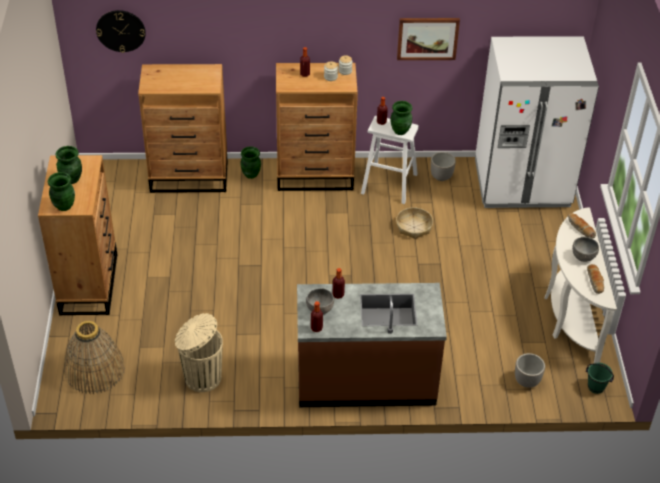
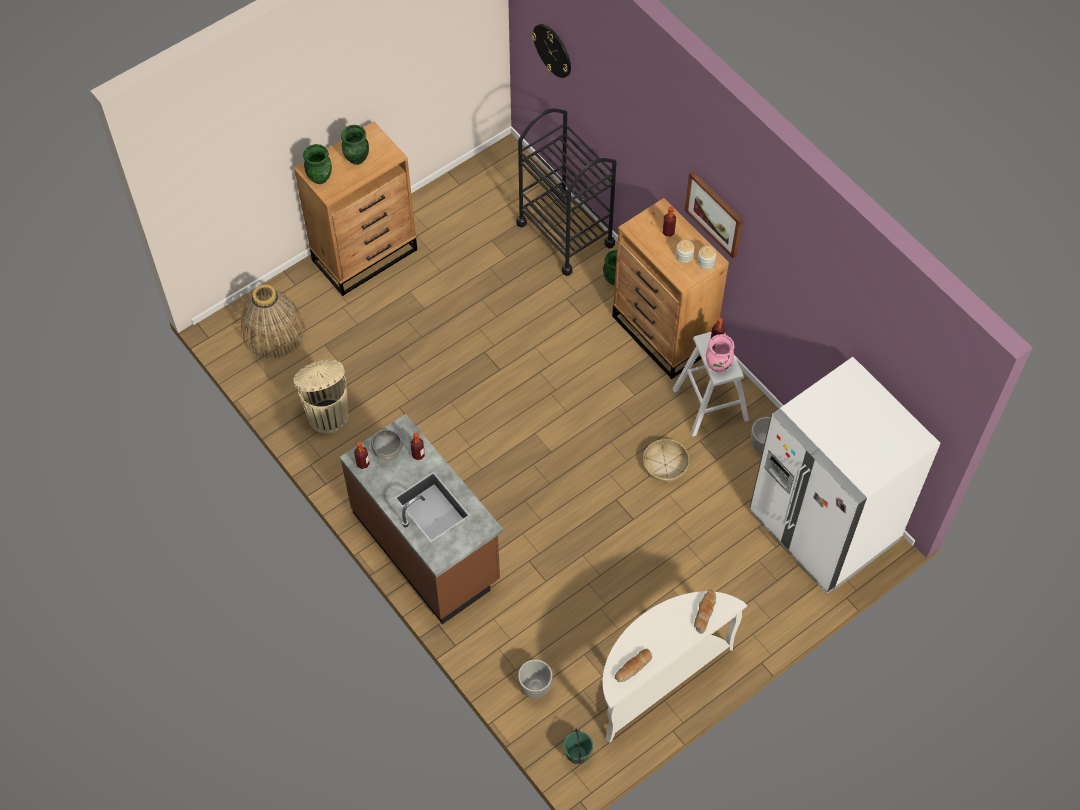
camera: 55 degrees right, 15 degrees up
brown dresser [138,64,228,193] -> black cart [516,108,617,276]
green vase [390,101,412,135] -> pink vase [706,334,735,372]
picture [397,18,460,60] -> picture moved to [685,171,743,259]
grey bowl [572,237,599,262] -> none

